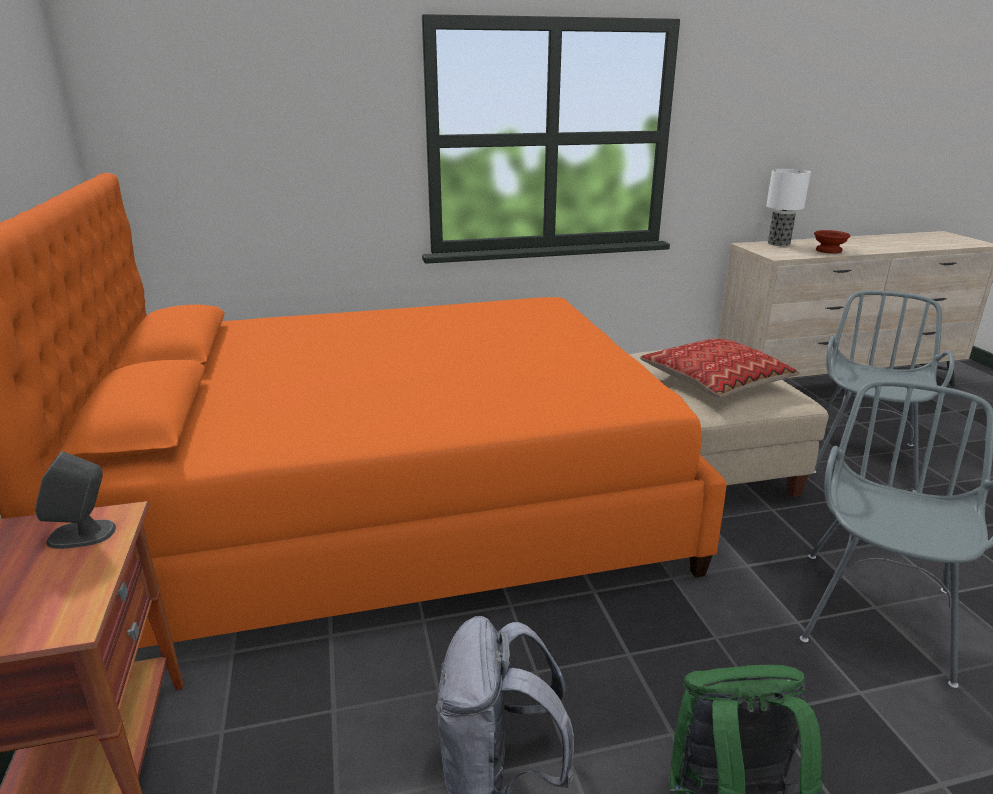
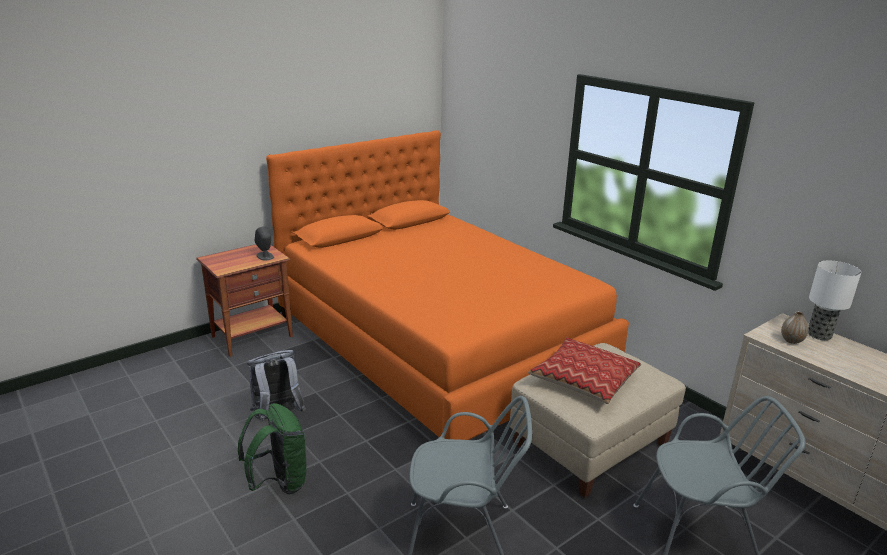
camera: 65 degrees right, 0 degrees up
brown bowl [814,230,850,253] -> none
none -> vase [781,311,809,344]

